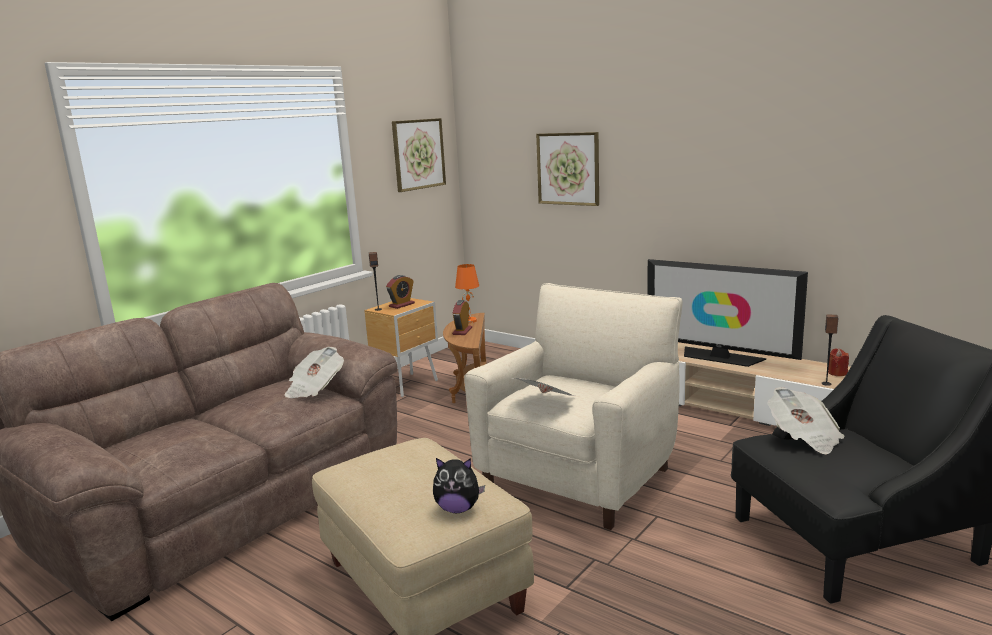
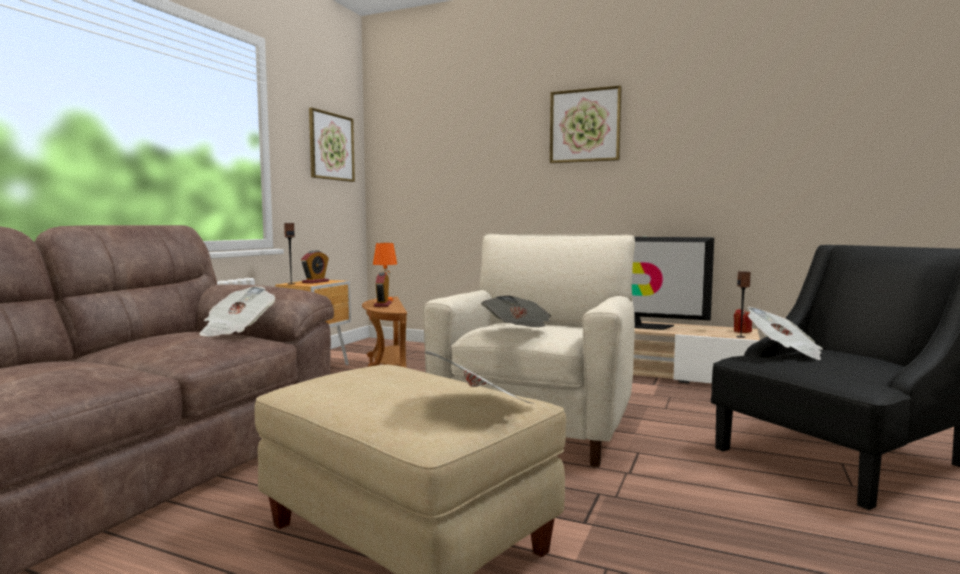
camera: 15 degrees left, 10 degrees down
plush toy [433,458,485,513] -> newspaper [423,350,531,403]
picture [536,132,599,206] -> picture moved to [550,85,622,163]

